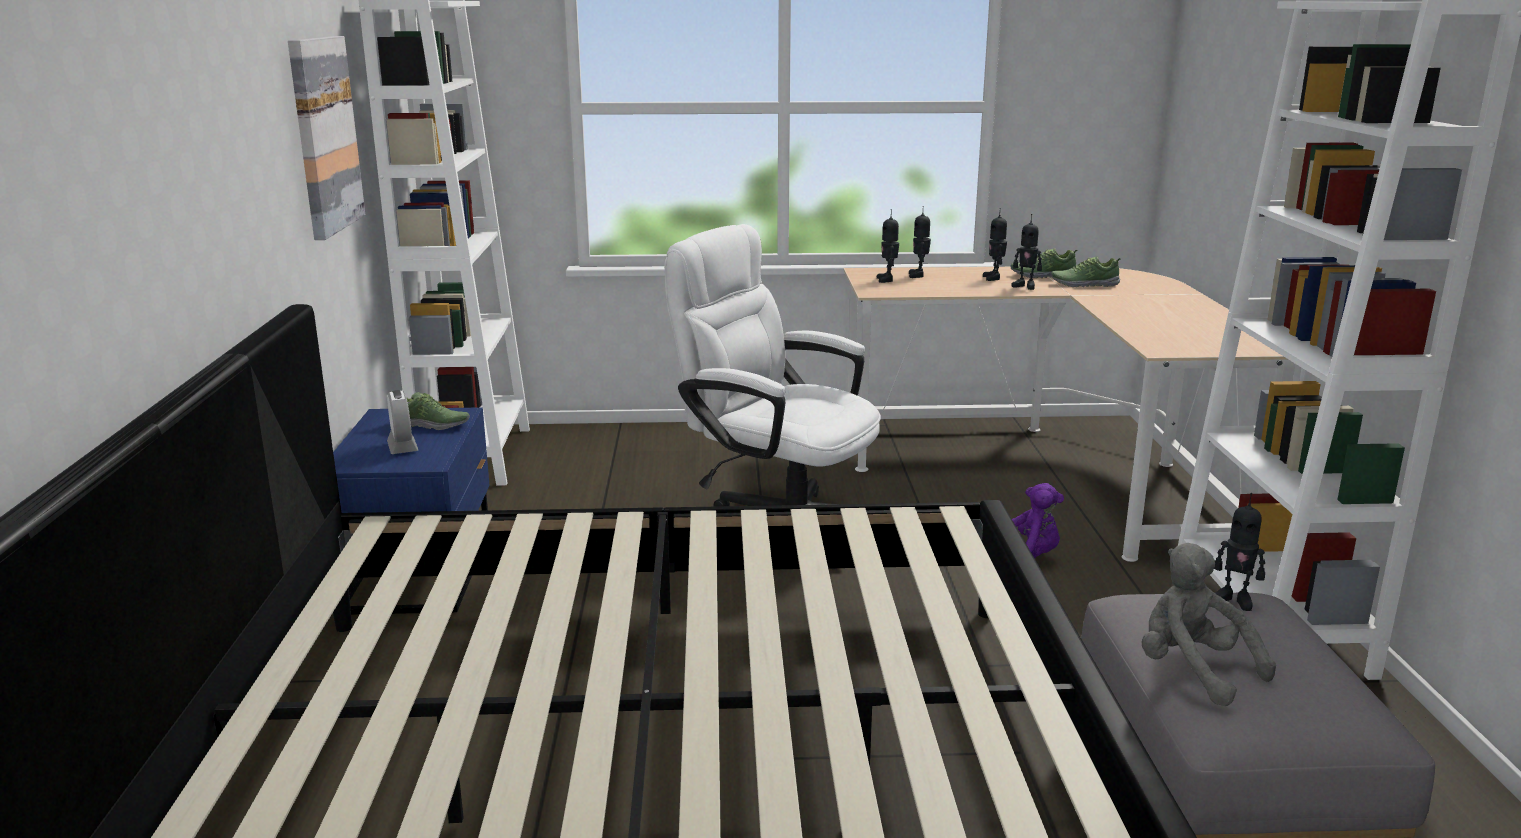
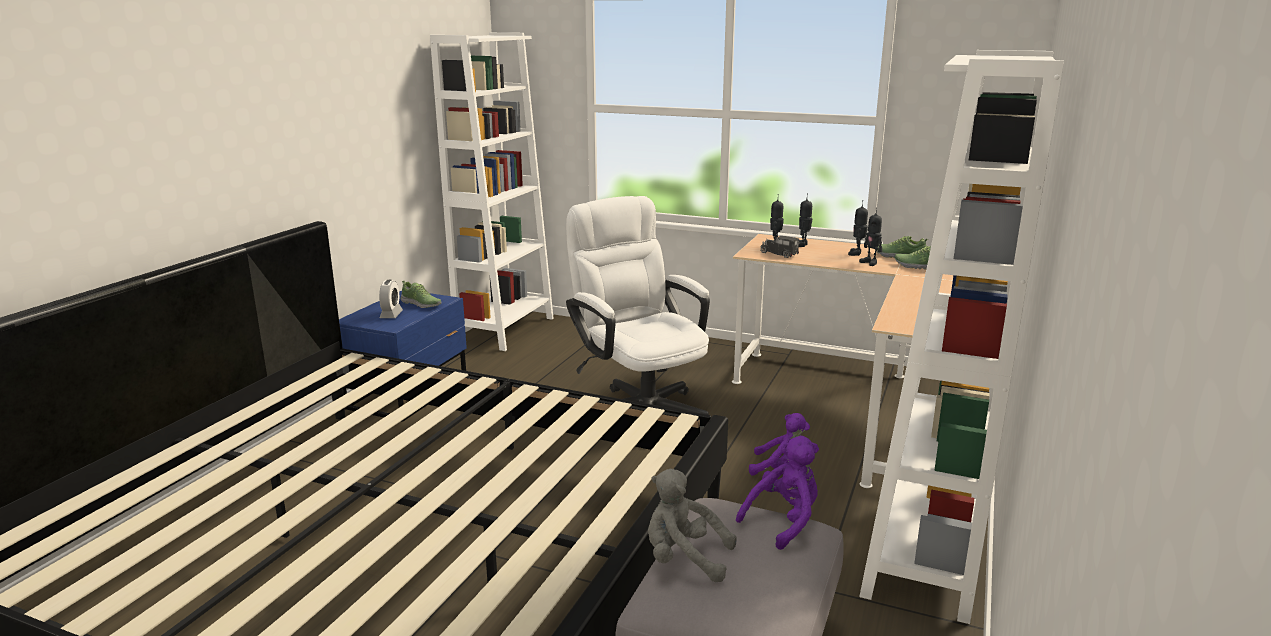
camera: 25 degrees right, 0 degrees up
picture [288,36,365,240] -> none
grey plush toy [1142,543,1276,706] -> grey plush toy turned 60 degrees counterclockwise [648,469,737,582]
toy robot [1214,493,1265,611] -> purple plush toy [736,436,819,550]
none -> toy truck [761,236,799,258]

